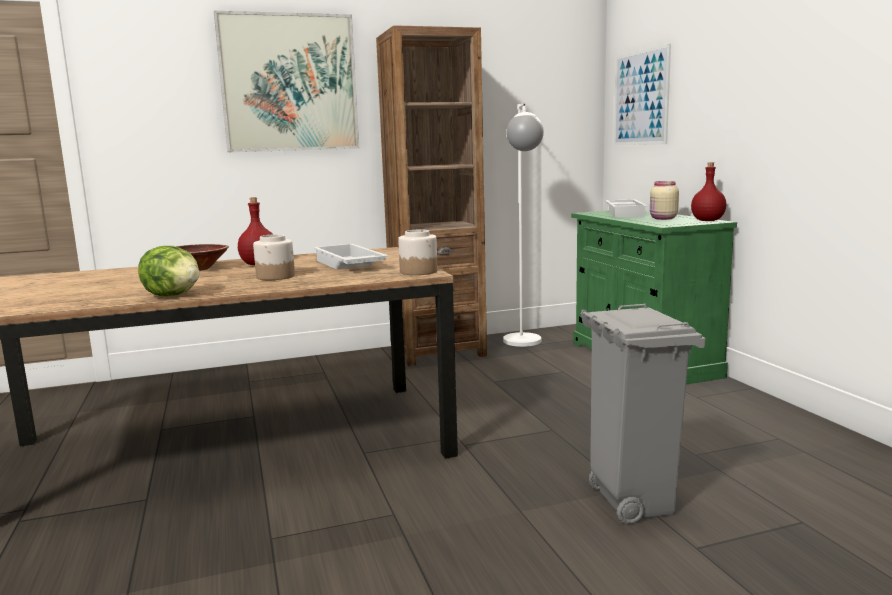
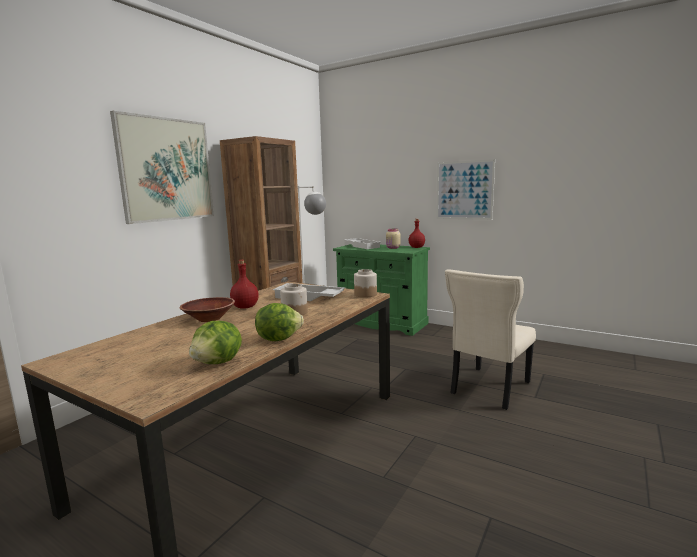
camera: 40 degrees left, 0 degrees up
grey trash can [581,304,706,524] -> beige chair [445,269,536,410]
picture [614,44,671,145] -> picture moved to [436,159,495,220]
none -> lettuce [189,321,242,364]

